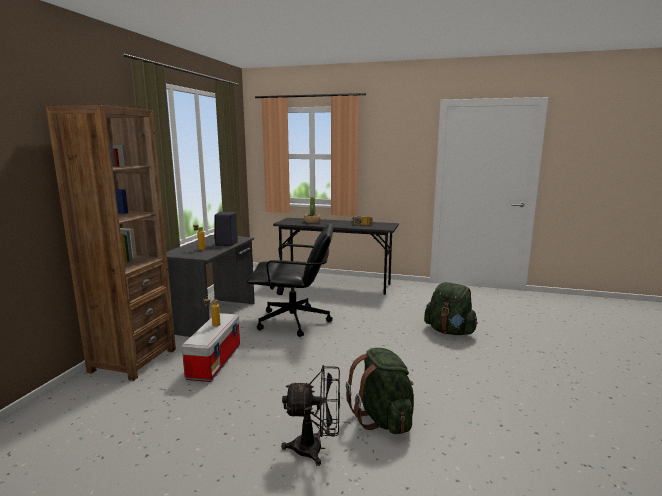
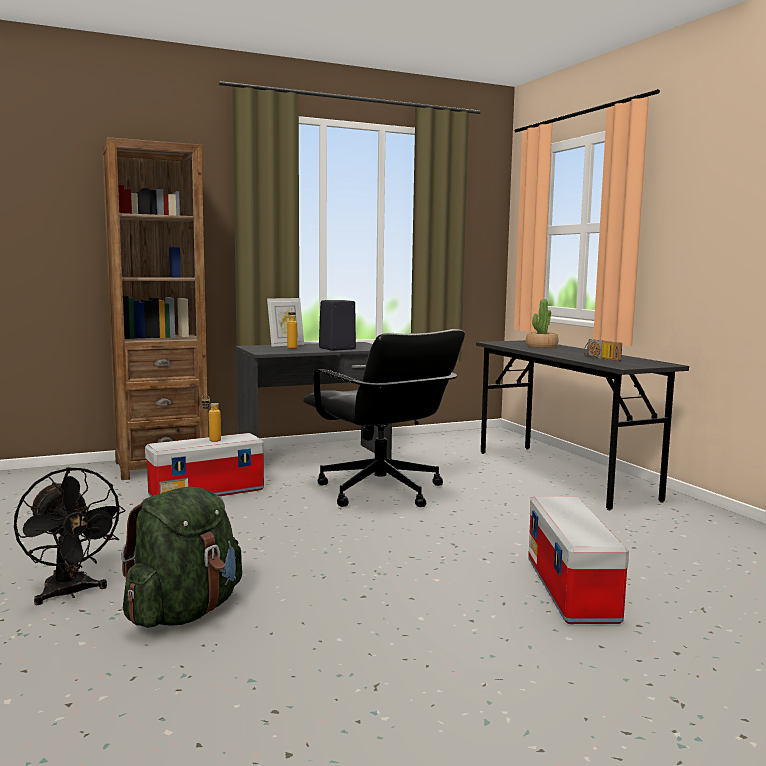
camera: 50 degrees right, 5 degrees down
green backpack [424,282,478,335] -> storage box [528,496,629,624]
none -> picture frame [267,298,304,347]

